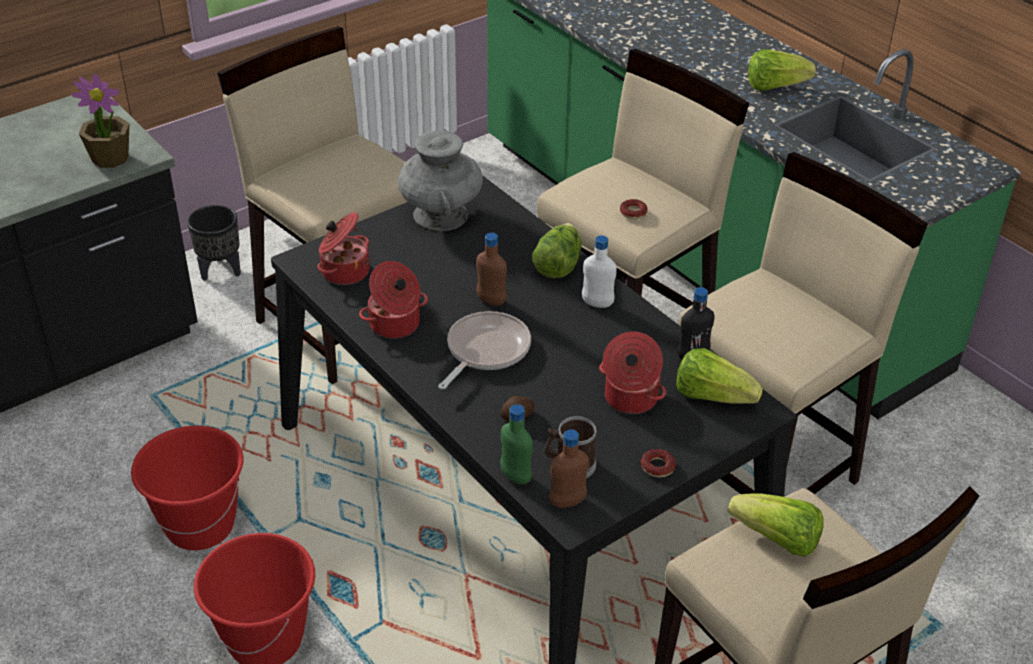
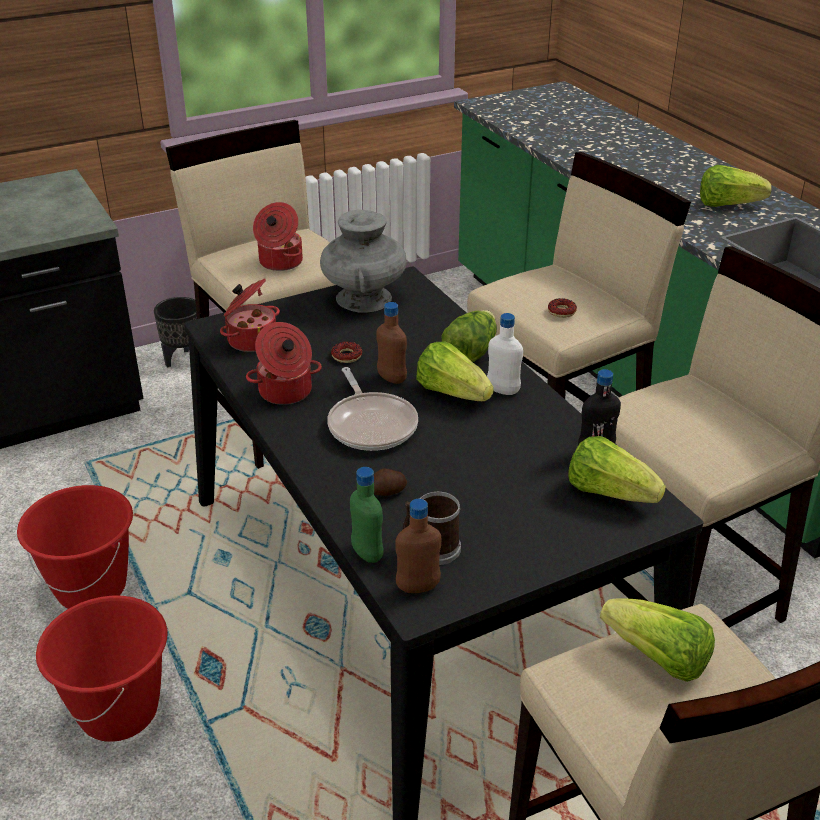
camera: 10 degrees right, 5 degrees down
potted plant [71,73,130,168] -> none
frying pan [438,311,531,389] -> frying pan turned 120 degrees clockwise [327,367,418,451]
cooking pot [599,331,666,414] -> cooking pot moved to [253,202,303,271]
donut [641,449,676,478] -> donut moved to [331,341,362,363]
none -> lettuce [416,342,494,401]

